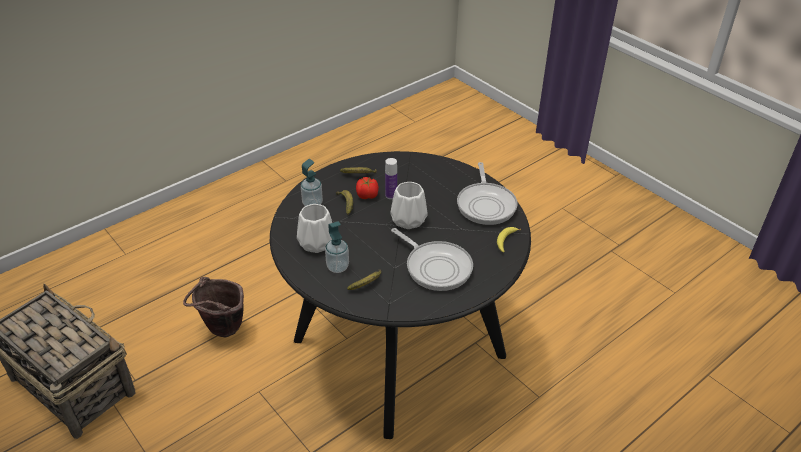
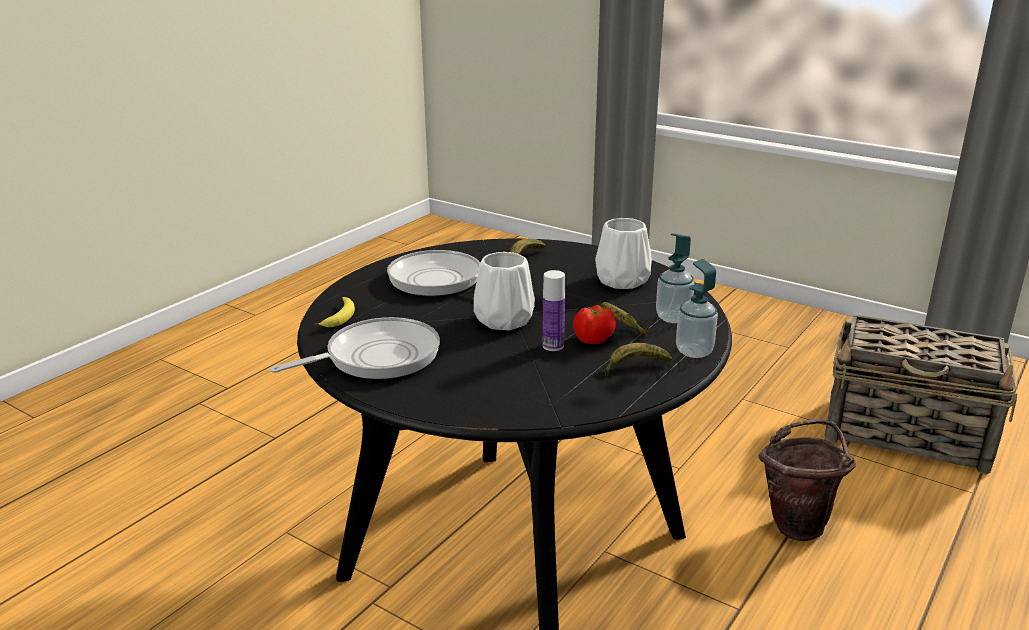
camera: 165 degrees right, 15 degrees down
soap dispenser [325,221,349,273] -> soap dispenser moved to [676,259,718,358]
frying pan [457,162,518,225] -> frying pan turned 75 degrees clockwise [270,317,440,379]

